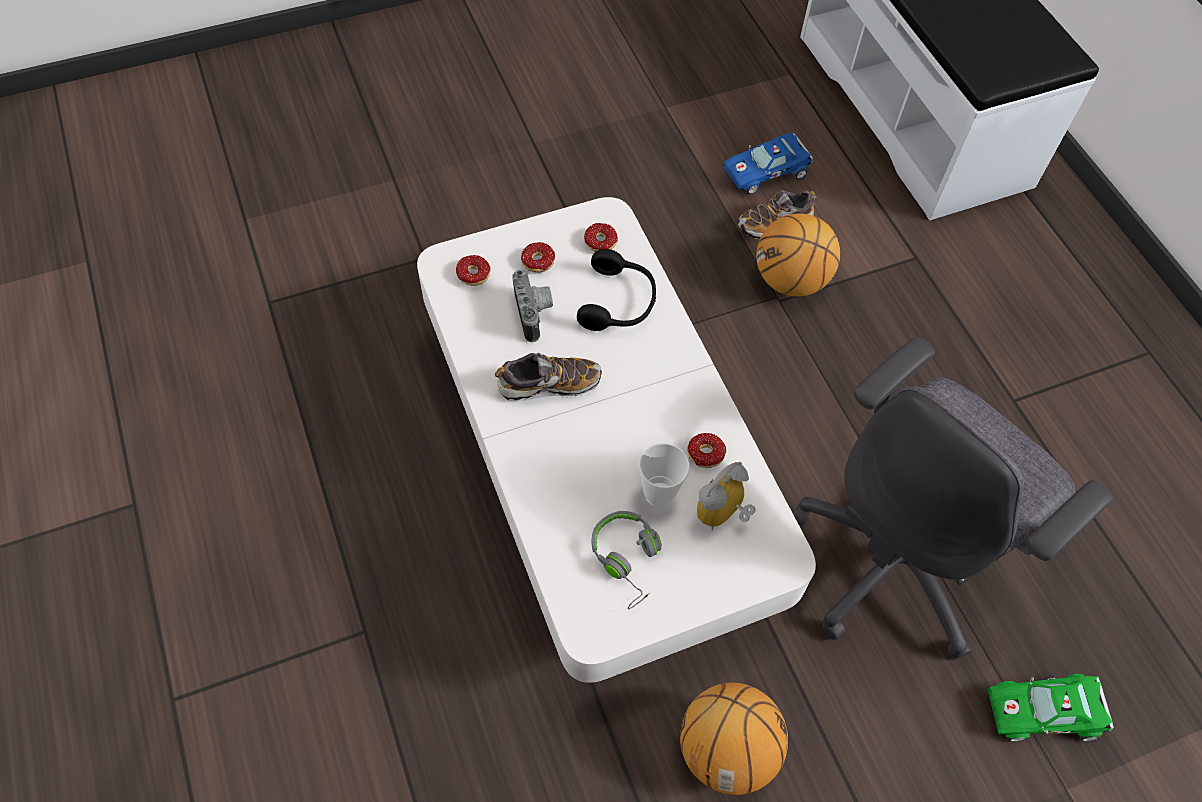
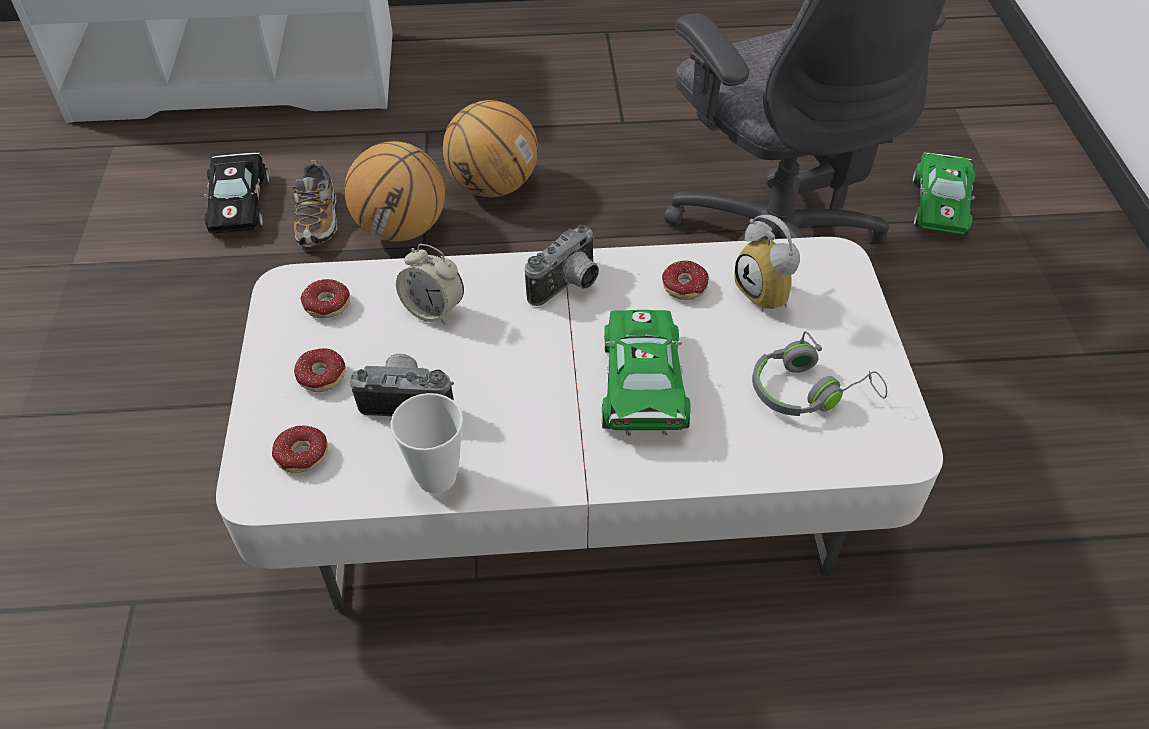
camera: 70 degrees left, 10 degrees down
shoe [495,353,602,401] -> none
black headphones [577,249,656,331] -> alarm clock [396,244,464,325]
cup [639,443,690,508] -> cup moved to [391,393,464,493]
basketball [680,682,788,795] -> basketball moved to [443,100,538,197]
blue toy car [723,133,813,194] -> black toy car [204,152,269,233]
none -> camera [525,225,599,306]
none -> green toy car [602,310,691,436]

